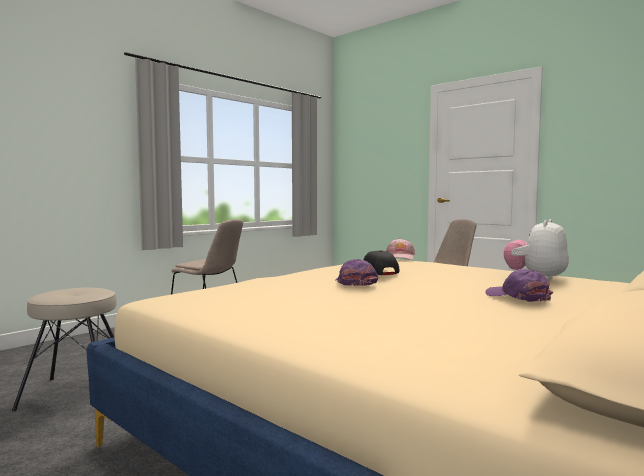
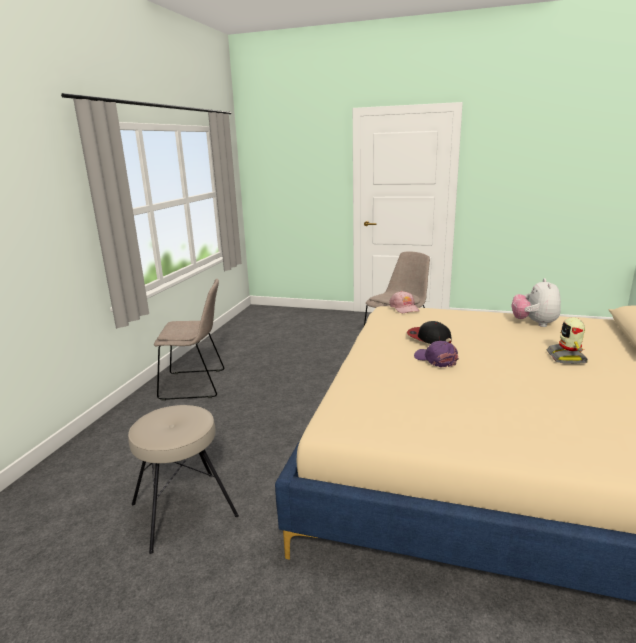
camera: 25 degrees left, 15 degrees up
purple cap [485,269,553,302] -> toy robot [547,317,588,364]

